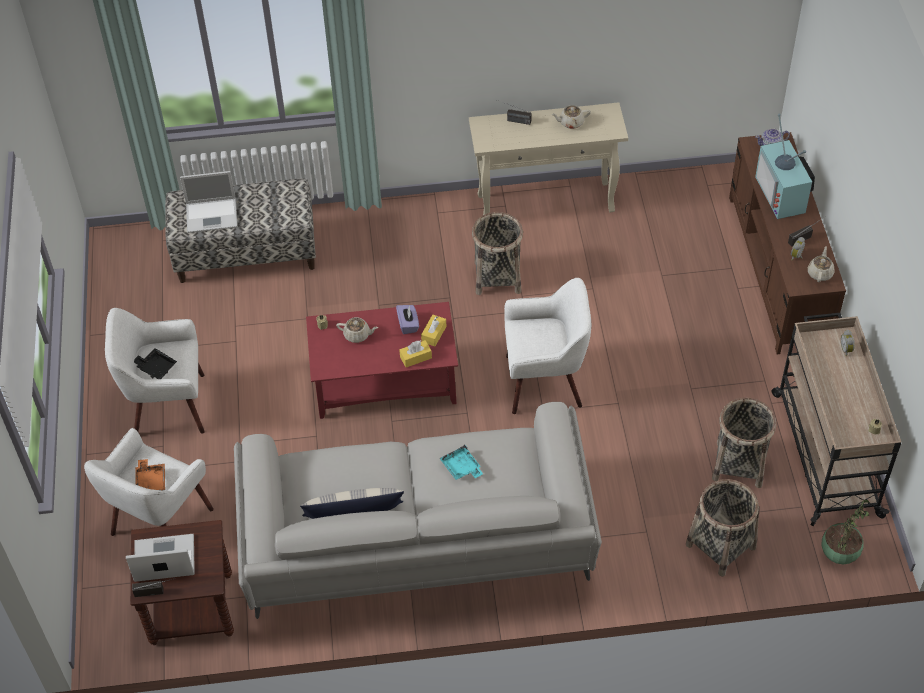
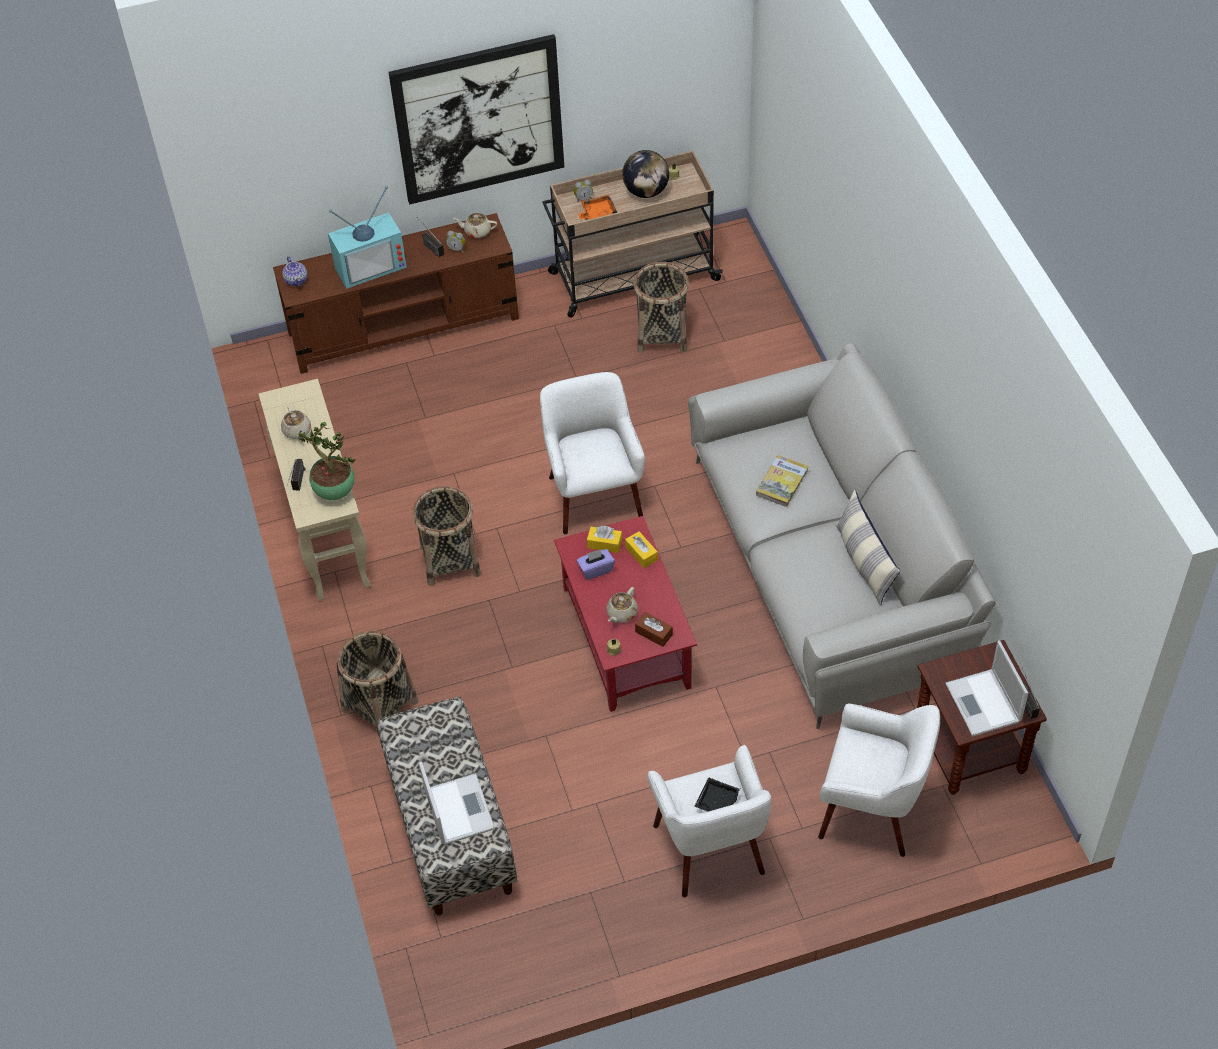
camera: 100 degrees left, 0 degrees up
orange tray [135,459,165,491] -> orange tray moved to [578,195,617,220]
beige teapot [336,317,378,343] -> beige teapot turned 150 degrees counterclockwise [606,587,638,623]
turquoise tray [439,444,483,480] -> book [756,455,809,507]
basket [686,479,760,577] -> basket moved to [336,631,418,736]
potted plant [822,500,870,564] -> potted plant moved to [298,422,356,500]
none -> picture [389,34,564,204]
none -> globe [622,150,669,198]
none -> brown tissue box [635,612,673,647]

